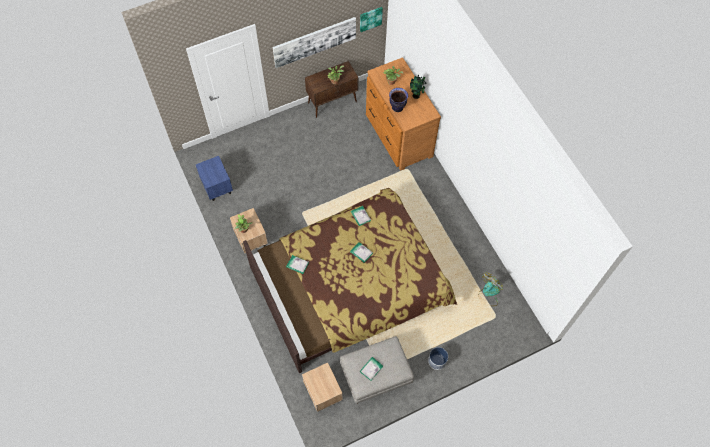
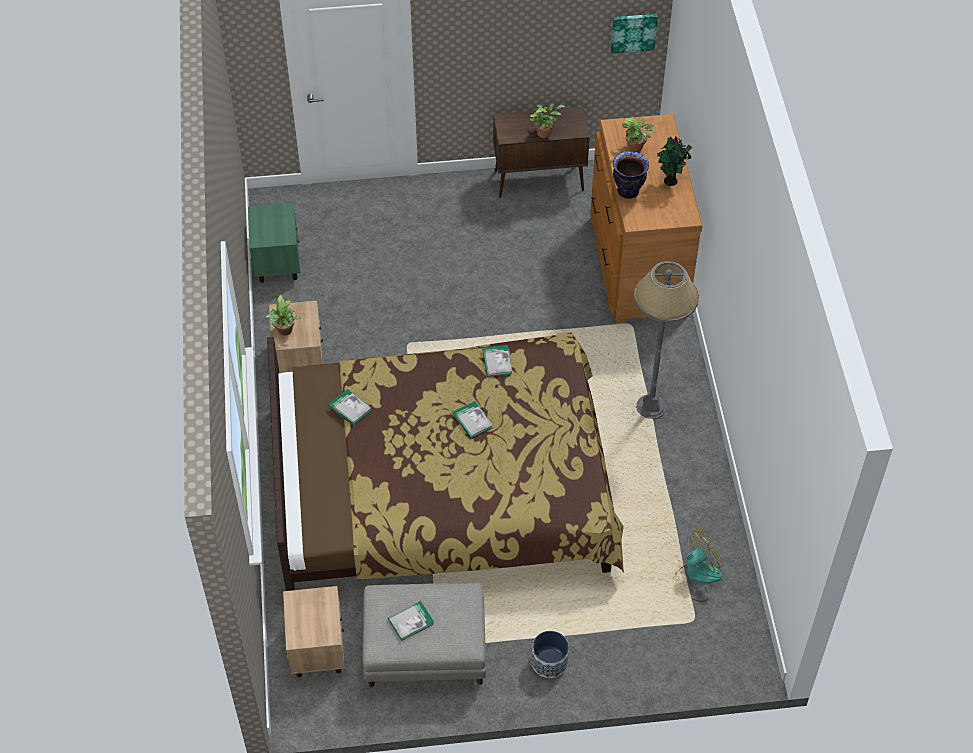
camera: 20 degrees right, 10 degrees down
blue nightstand [196,156,233,201] -> green nightstand [248,203,300,283]
picture [273,17,356,68] -> none
none -> grey floor lamp [634,261,699,419]

